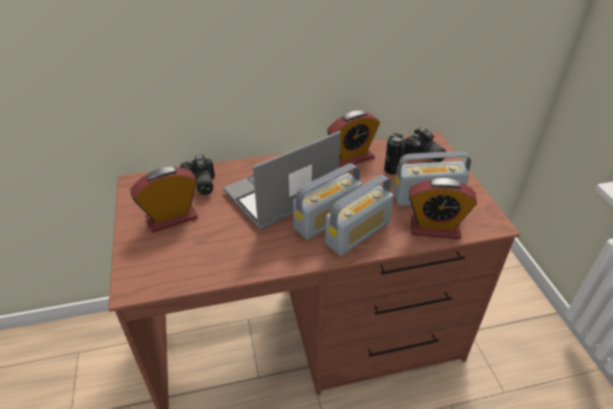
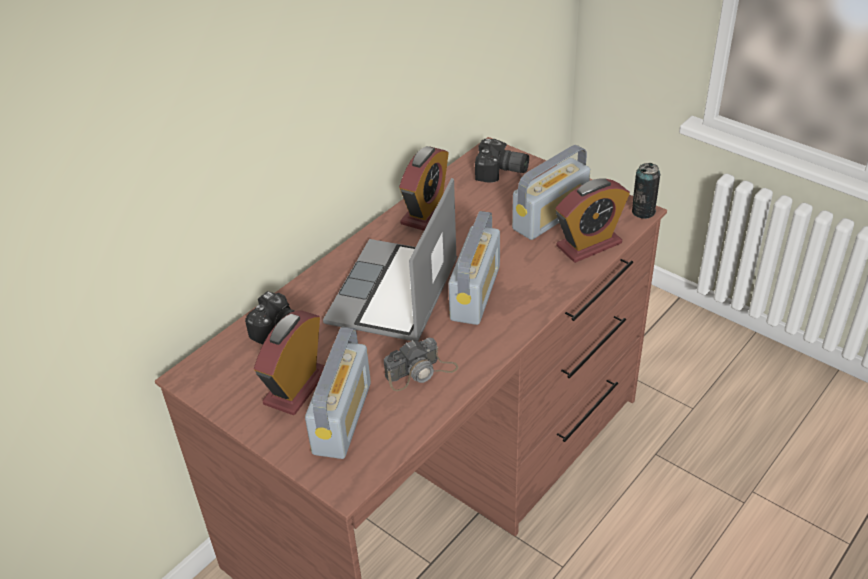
camera: 35 degrees left, 0 degrees up
radio [325,175,394,256] -> radio moved to [305,327,371,459]
can [384,133,406,175] -> can moved to [632,163,660,219]
none -> camera [384,338,458,391]

